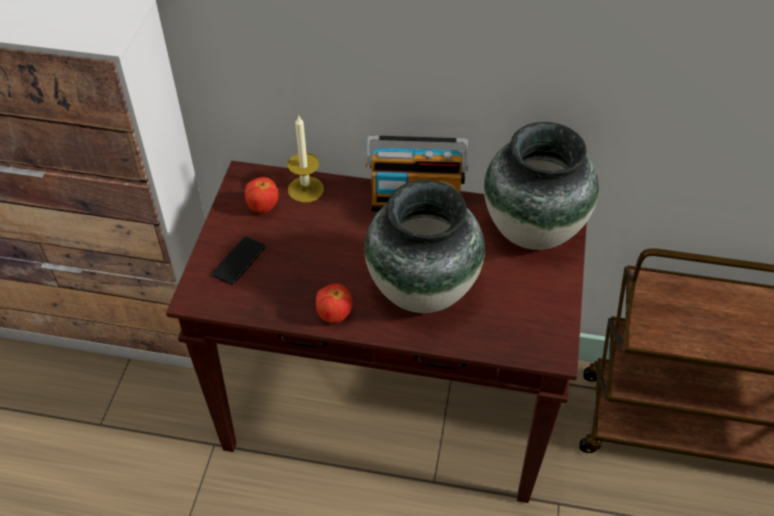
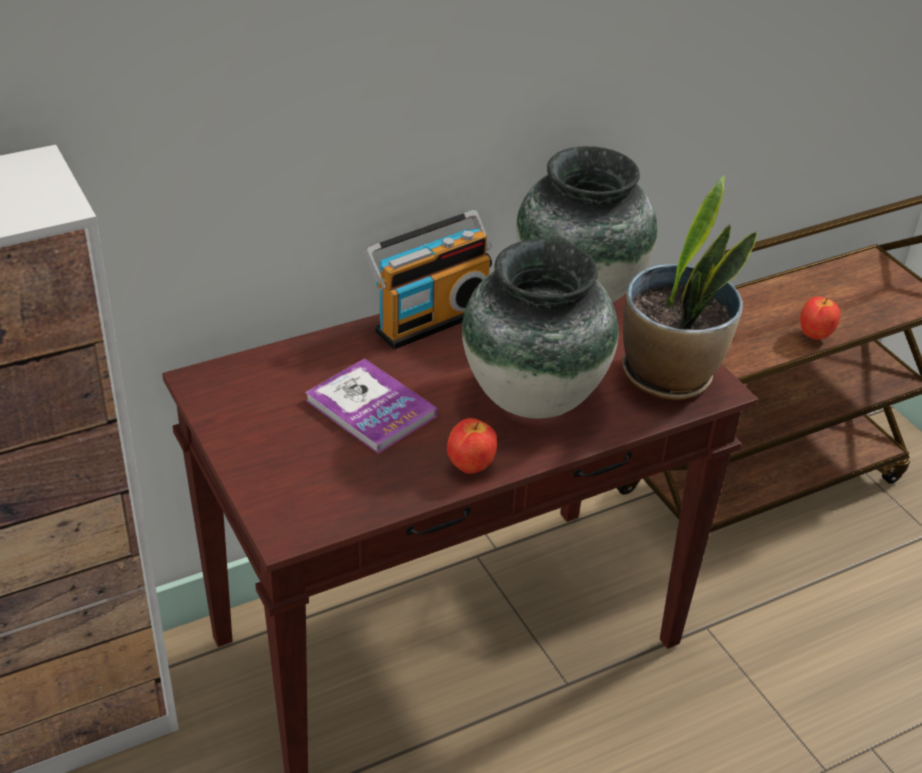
camera: 40 degrees left, 10 degrees down
phone [212,236,266,285] -> none
apple [245,177,279,213] -> apple moved to [800,296,840,340]
candle [288,114,324,203] -> none
none -> book [305,358,438,454]
none -> potted plant [622,176,758,400]

